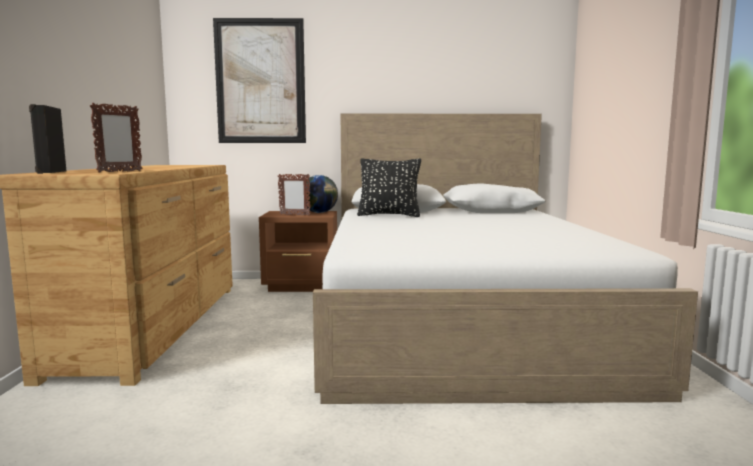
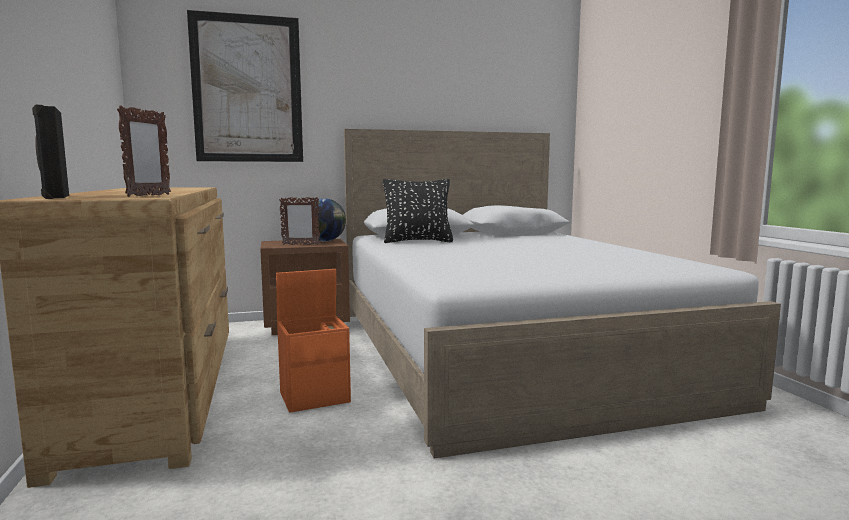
camera: 15 degrees left, 0 degrees up
none -> orange storage box [276,269,351,413]

